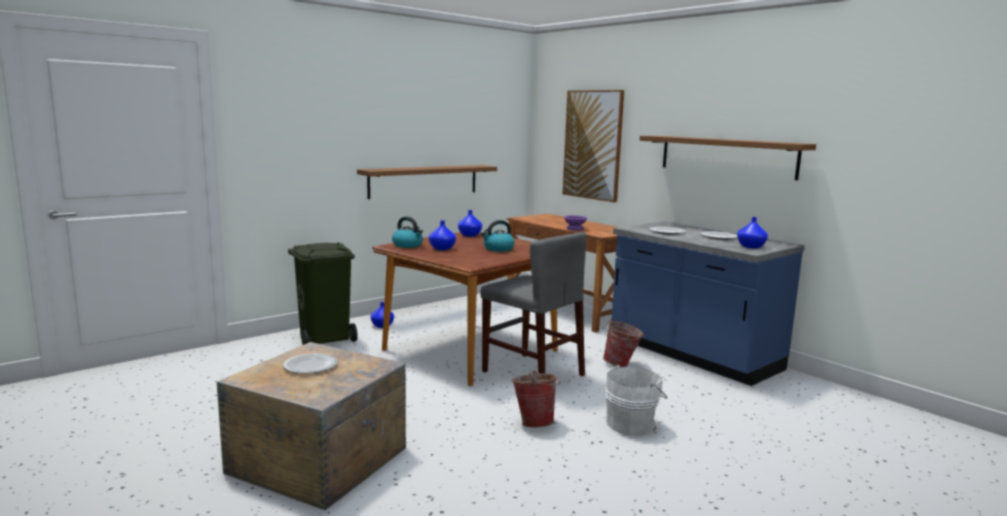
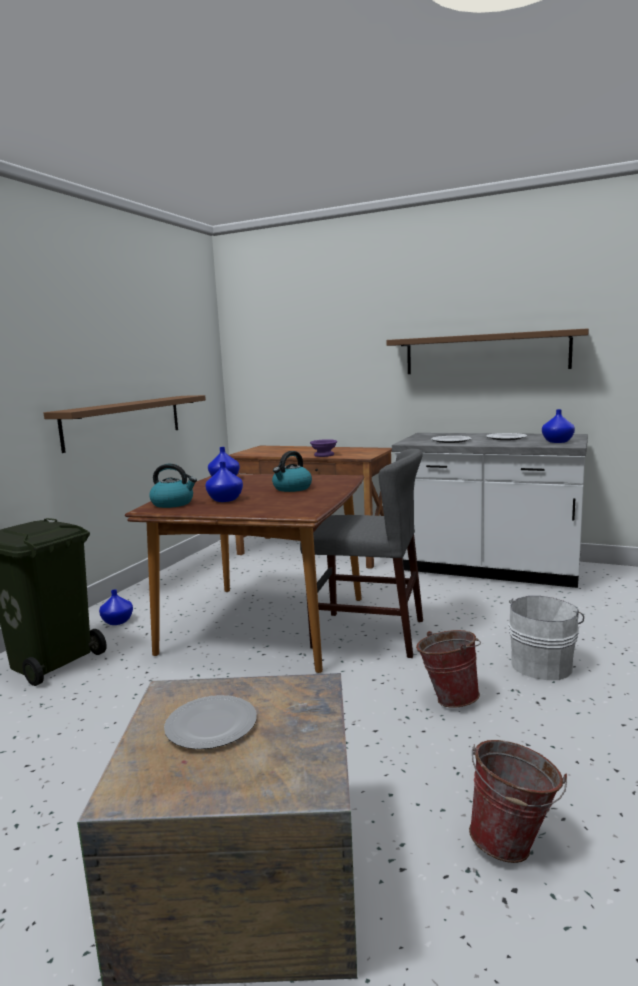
camera: 25 degrees left, 0 degrees up
picture [563,90,624,202] -> none
bucket [603,319,644,367] -> bucket moved to [469,740,567,863]
blue counter [612,221,805,386] -> white counter [392,433,588,588]

